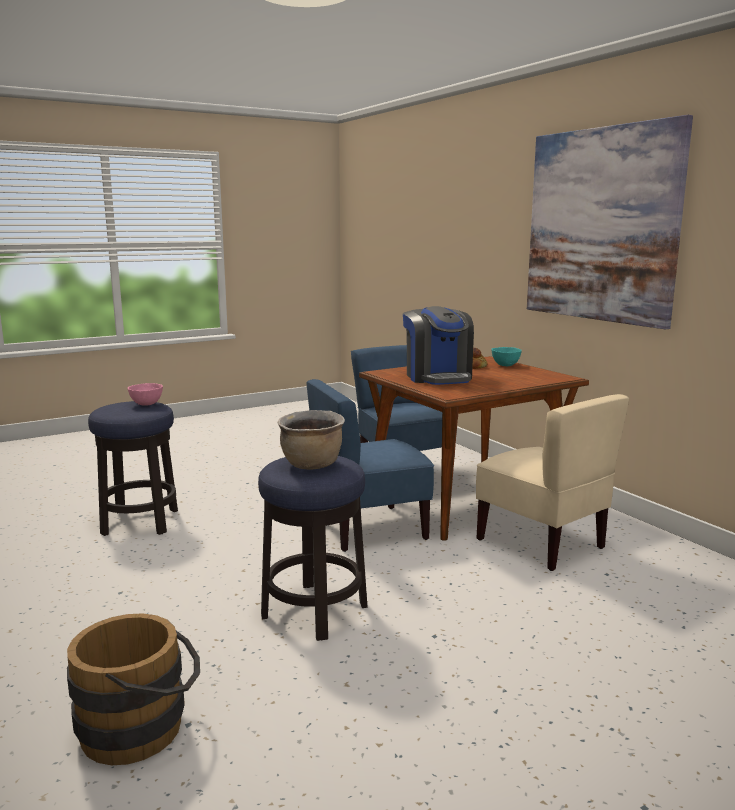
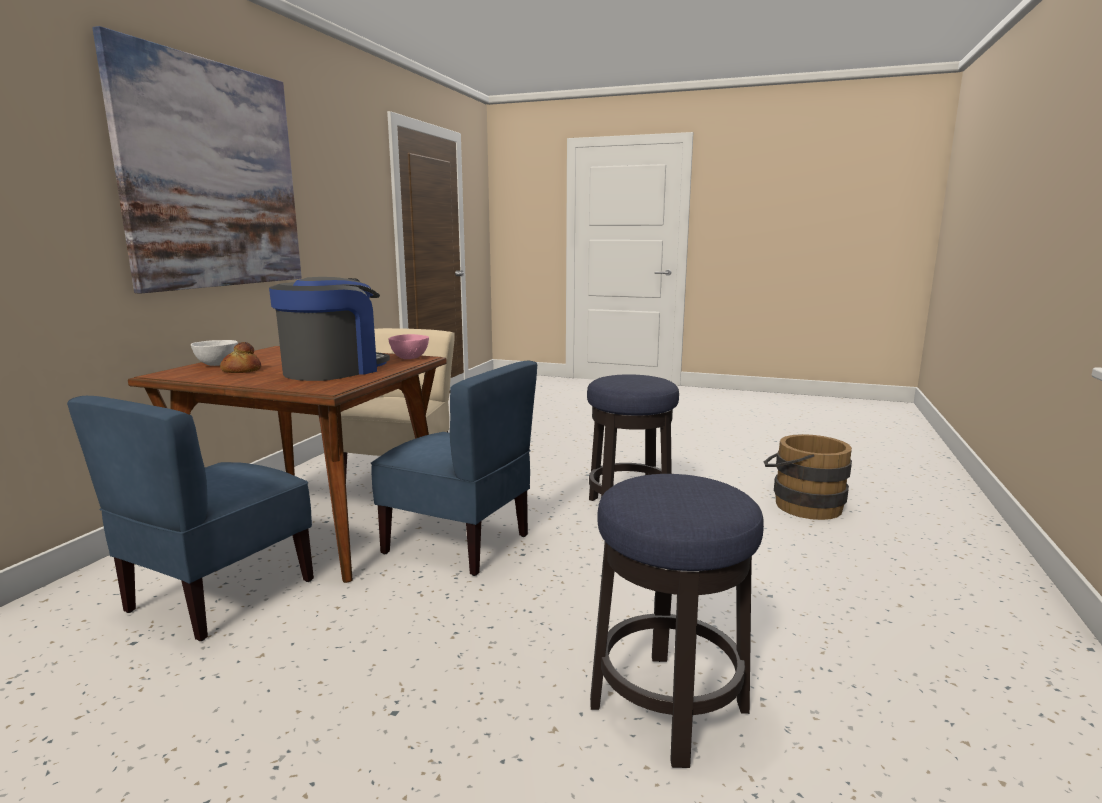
camera: 130 degrees left, 0 degrees up
pink bowl [127,383,163,406] -> pink bowl moved to [388,334,429,359]
brown cooking pot [278,410,345,469] -> none
turquoise bowl [491,347,522,366] -> white bowl [191,340,238,366]

